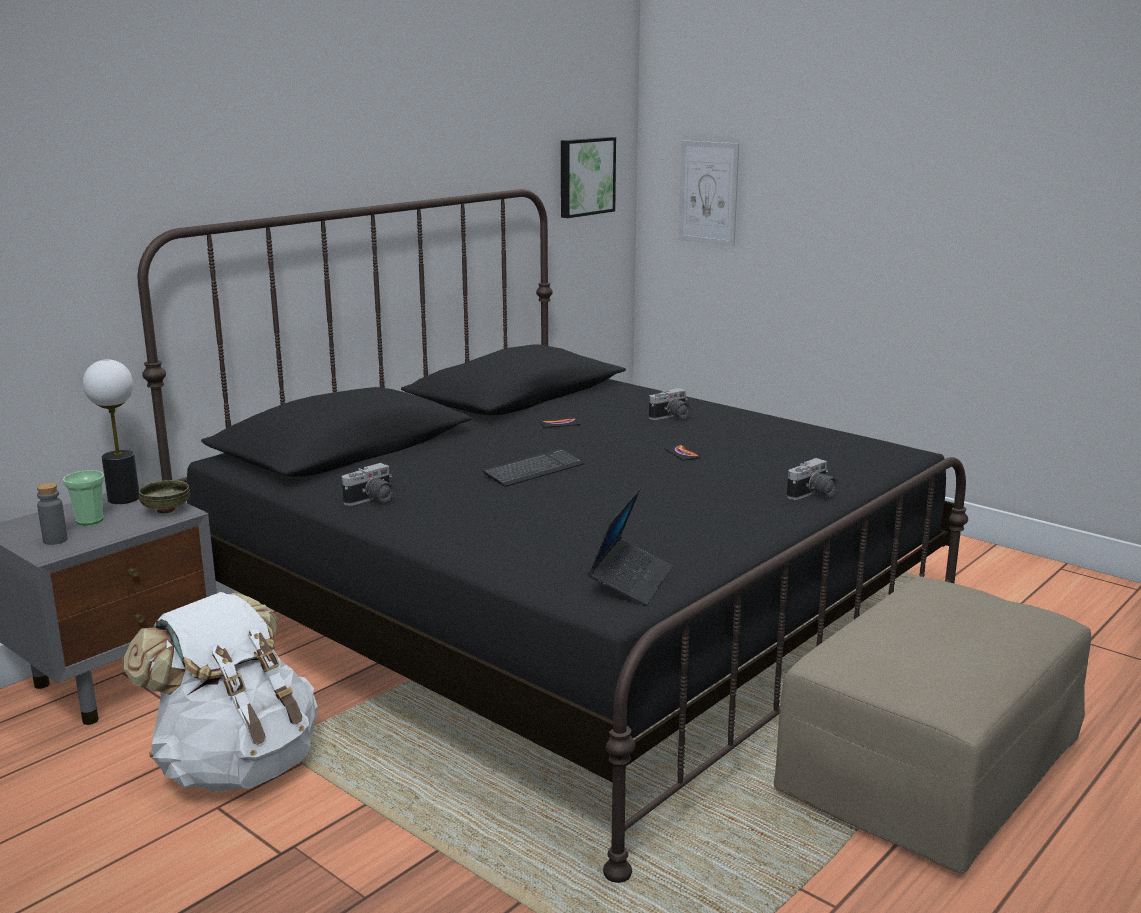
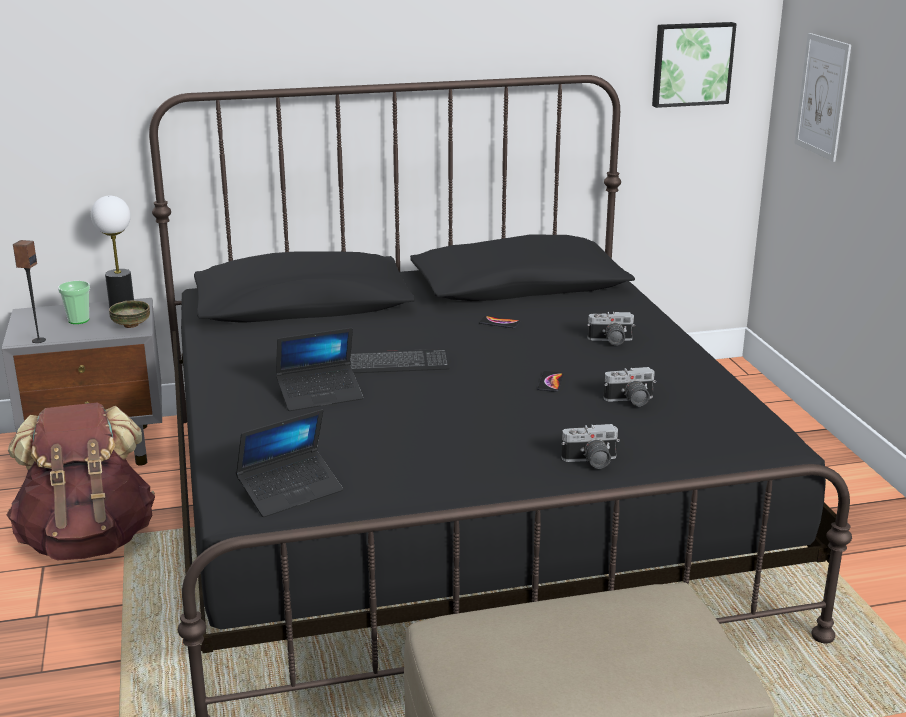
camera: 35 degrees right, 5 degrees up
grey bottle [37,483,68,545] -> none
white backpack [124,592,318,791] -> brown backpack [7,402,155,560]
camera [342,463,394,506] -> camera moved to [604,367,656,406]
none -> speaker [13,240,46,343]
none -> laptop [276,328,363,411]

